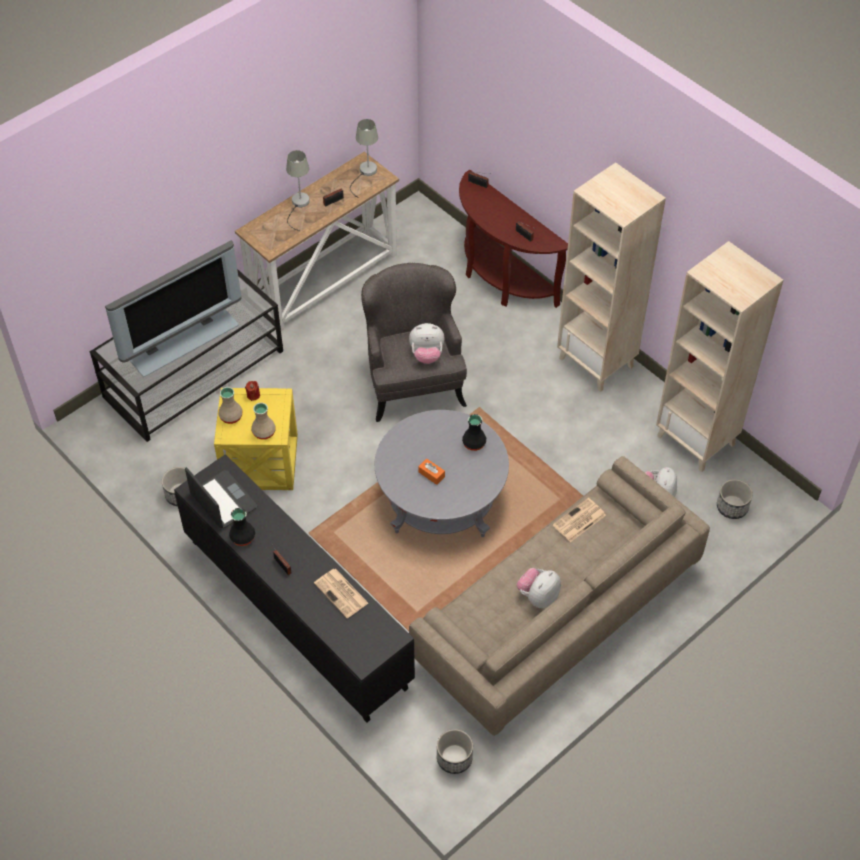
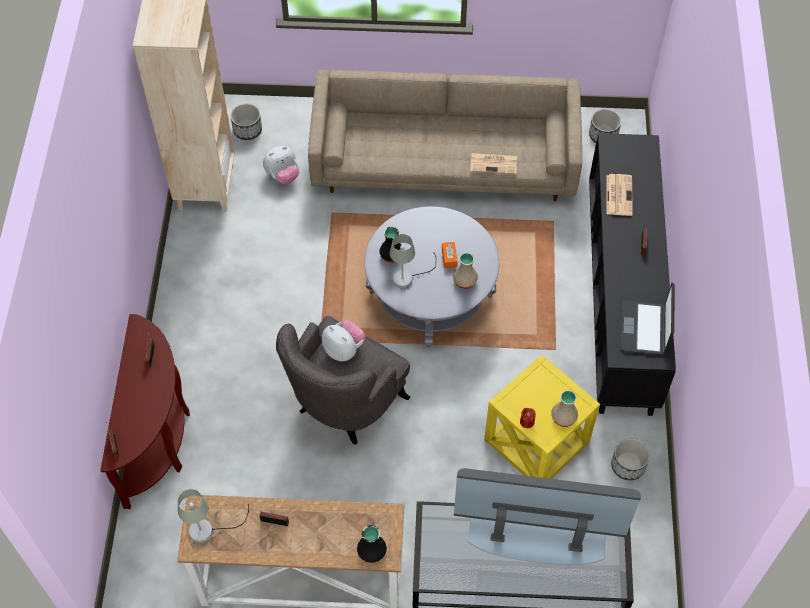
camera: 135 degrees left, 5 degrees up
black vase [229,508,255,546] -> black vase moved to [357,525,387,563]
beige vase [251,403,276,440] -> beige vase moved to [453,252,478,289]
grey table lamp [286,150,310,231] -> grey table lamp moved to [390,234,436,288]
plush toy [517,568,561,608] -> none
newspaper [553,498,606,542] -> newspaper moved to [470,153,517,174]
beige bookcase [557,162,666,392] -> none

